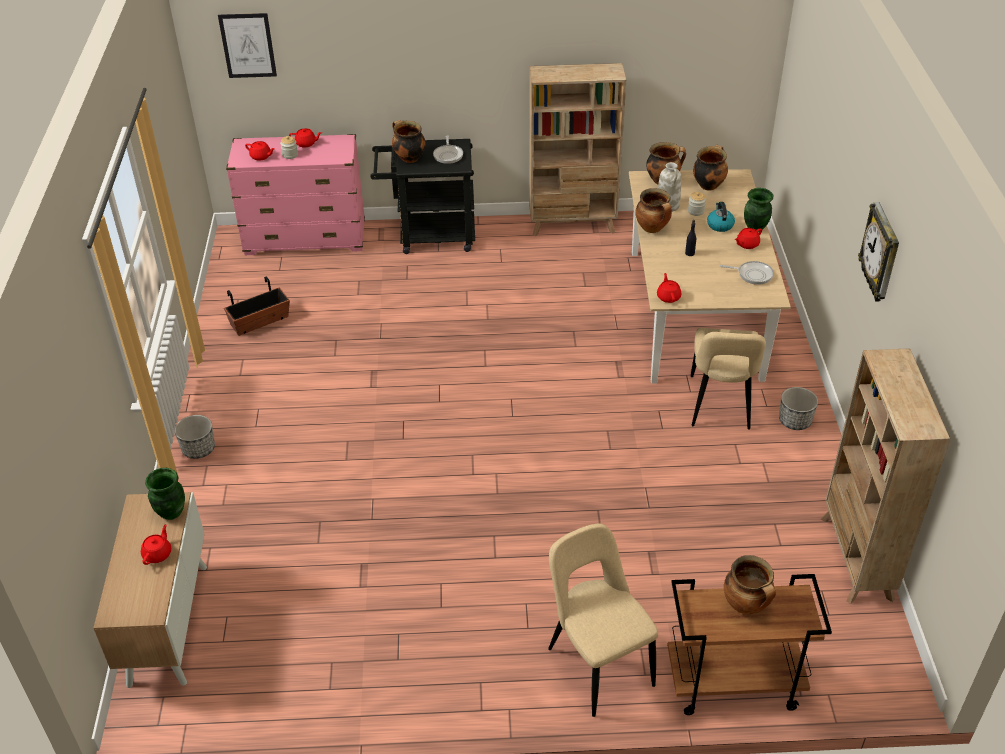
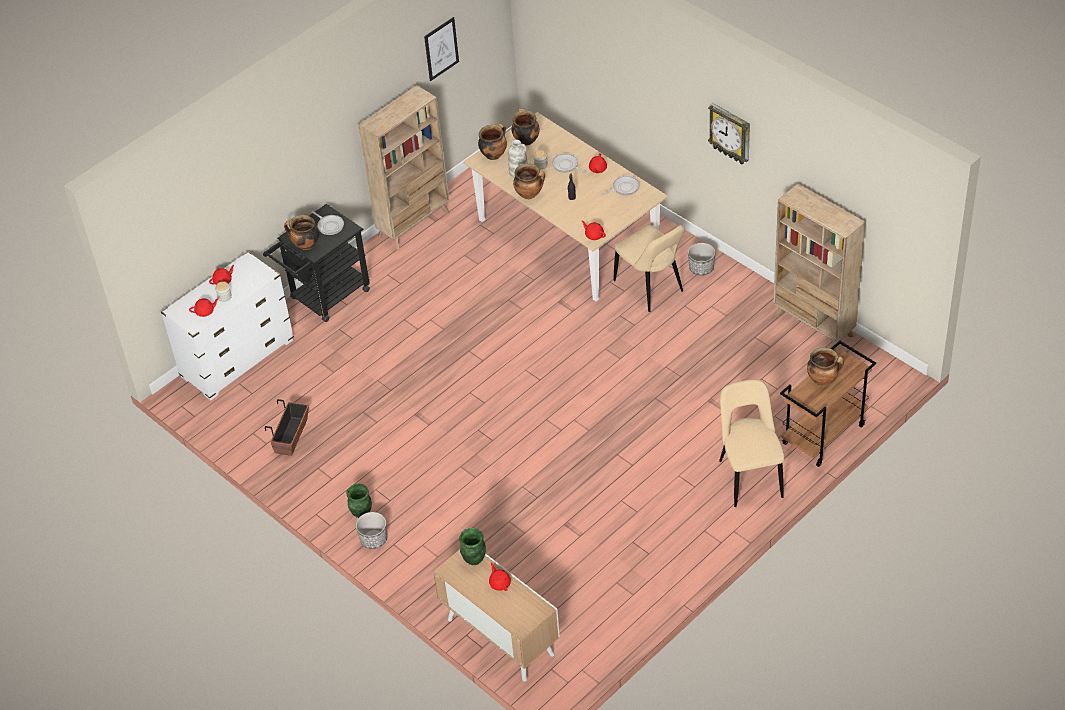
camera: 40 degrees left, 5 degrees up
picture [218,13,277,78] -> picture moved to [424,17,459,81]
pink dresser [226,134,365,255] -> white dresser [161,251,294,400]
beige chair [548,524,658,717] -> beige chair turned 60 degrees clockwise [719,379,785,507]
kettle [707,202,735,232] -> frying pan [552,153,586,174]
green vase [744,188,774,232] -> green vase moved to [346,483,372,518]

